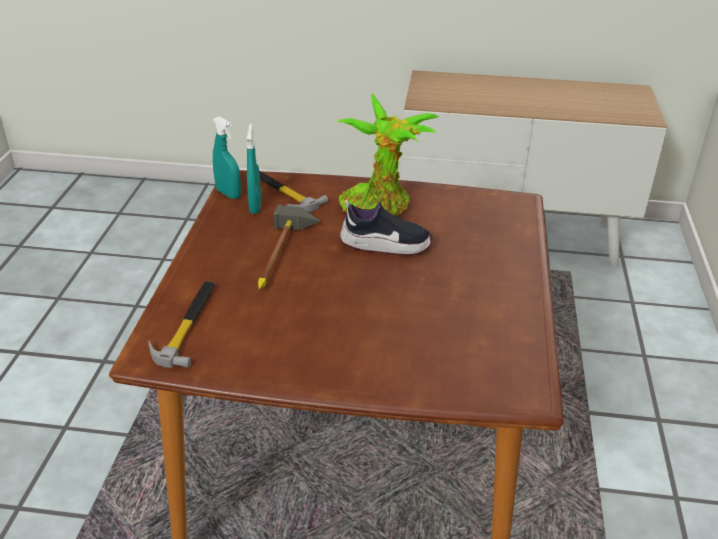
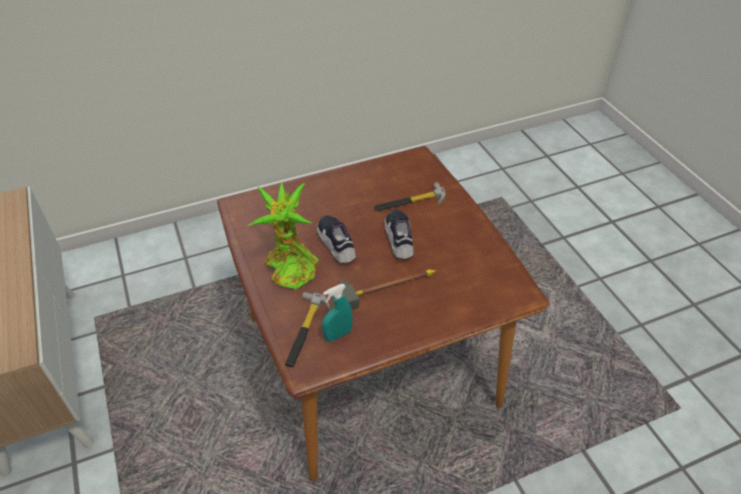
camera: 120 degrees left, 10 degrees up
hammer [148,281,215,368] -> hammer moved to [374,182,446,211]
turquoise spray bottle [213,116,241,199] -> none
none -> shoe [384,209,414,259]

